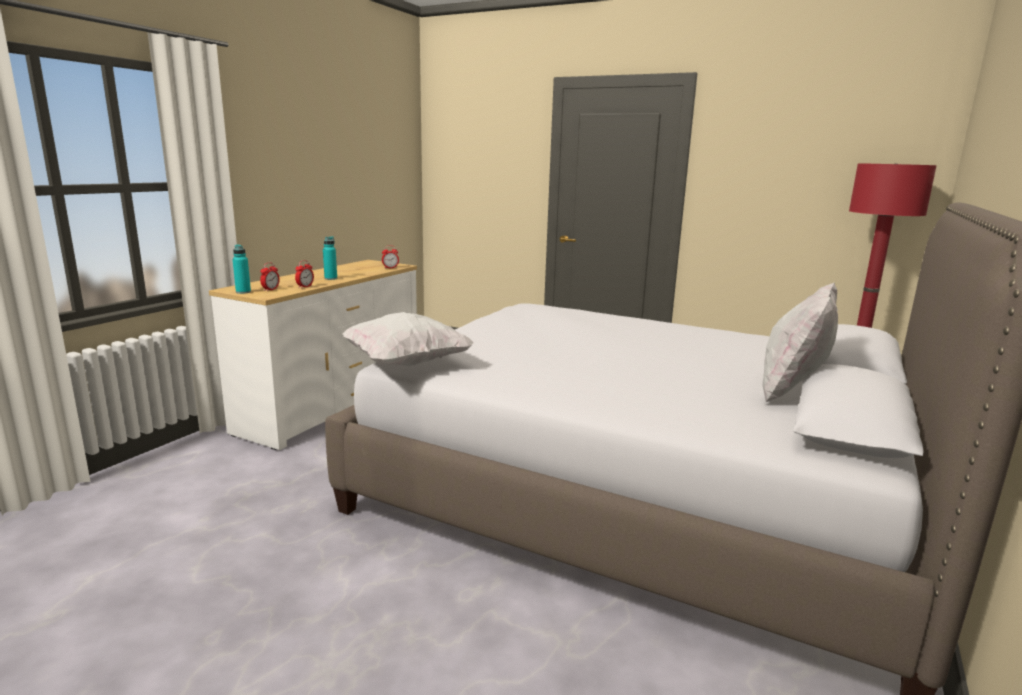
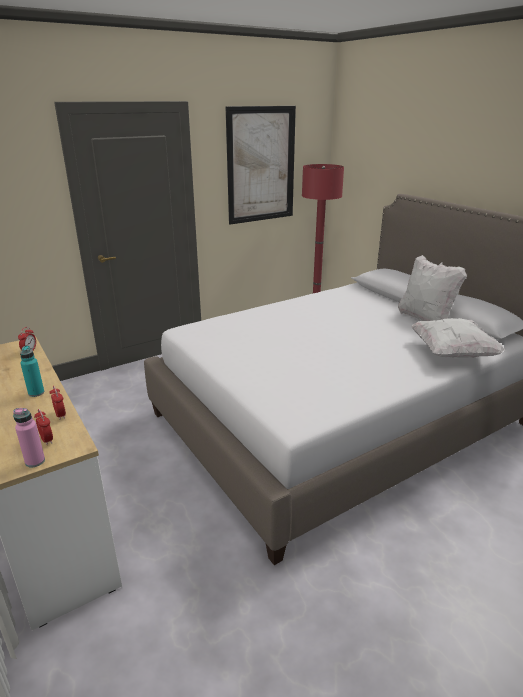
camera: 60 degrees left, 10 degrees up
turquoise bottle [232,245,251,294] -> pink bottle [13,408,45,467]
white pillow [342,312,474,366] -> white pillow moved to [411,318,505,358]
none -> picture [225,106,296,225]

